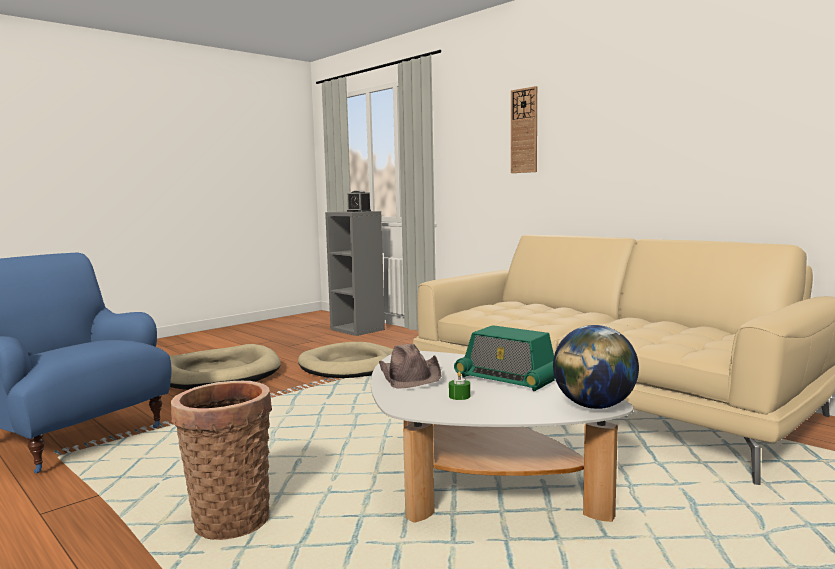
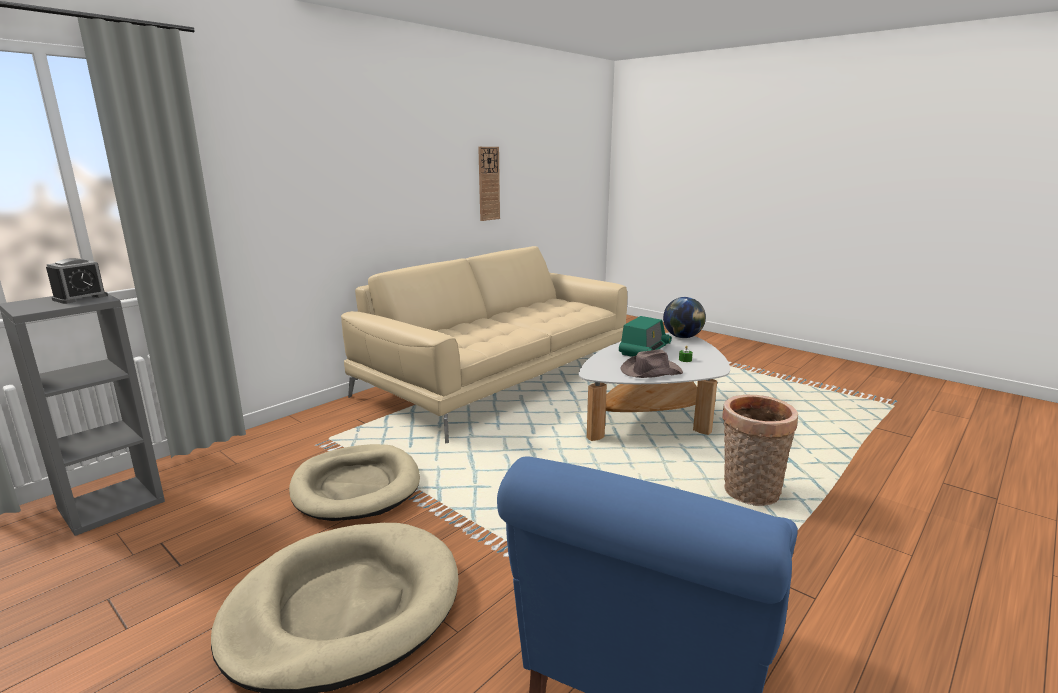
camera: 95 degrees left, 10 degrees up
wall clock [511,86,537,173] -> wall clock moved to [478,147,500,221]

